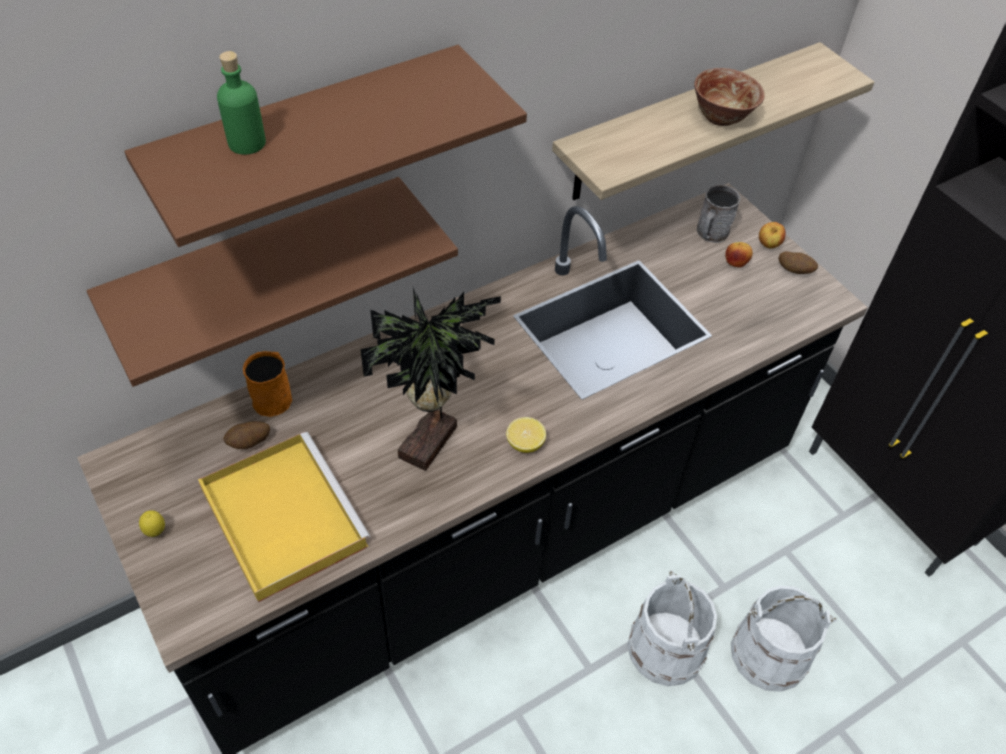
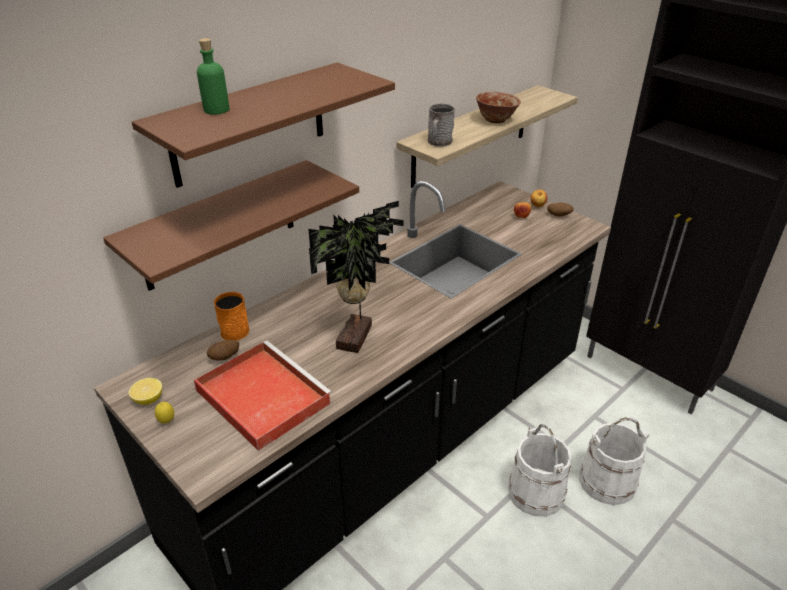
camera: 10 degrees left, 15 degrees down
yellow tray [198,432,371,602] -> red tray [194,341,333,451]
lemon [506,417,546,453] -> lemon moved to [129,378,162,405]
grey mug [697,185,740,243] -> grey mug moved to [428,104,455,147]

